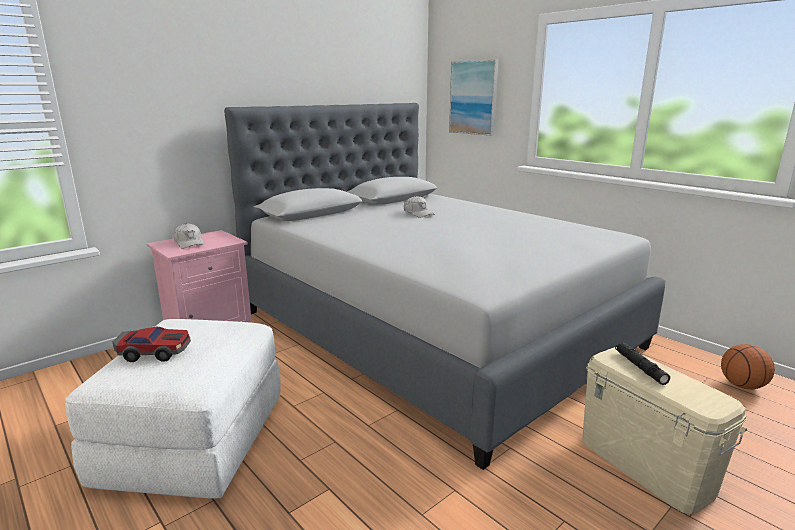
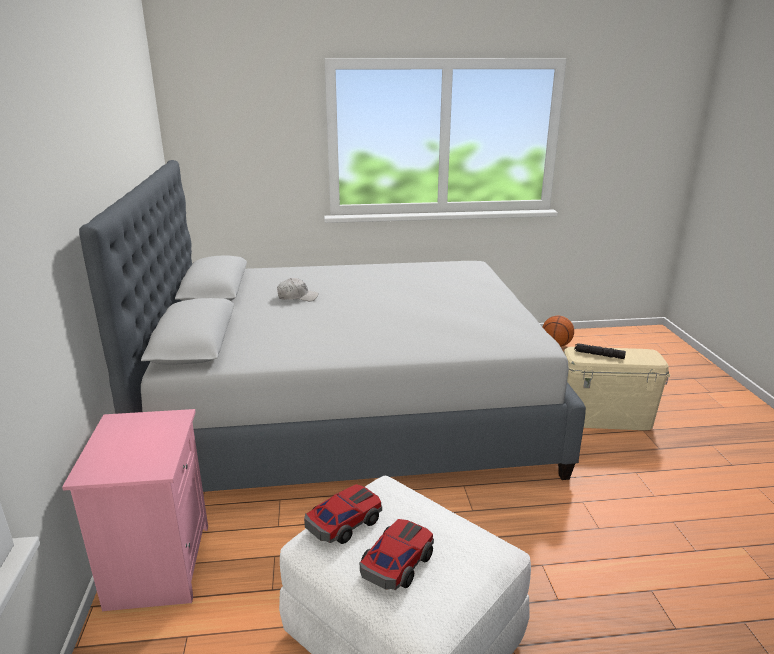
camera: 55 degrees left, 5 degrees up
white cap [174,223,205,248] -> none
picture [449,59,499,136] -> none
none -> toy car [304,484,382,544]

